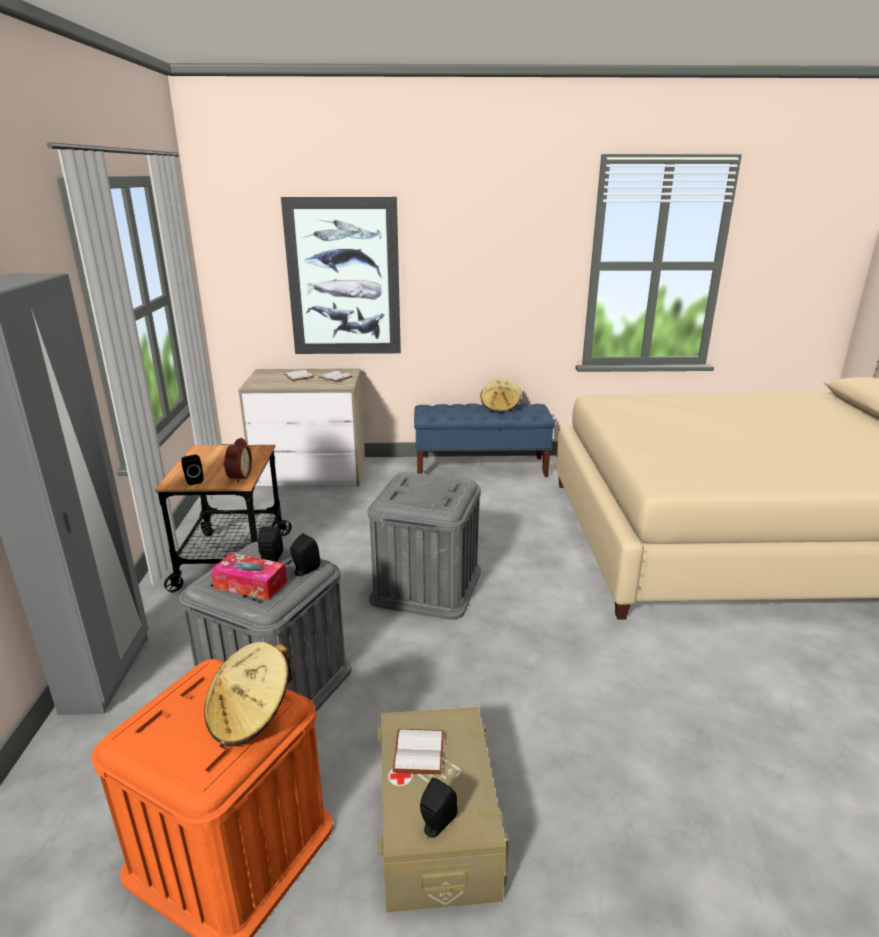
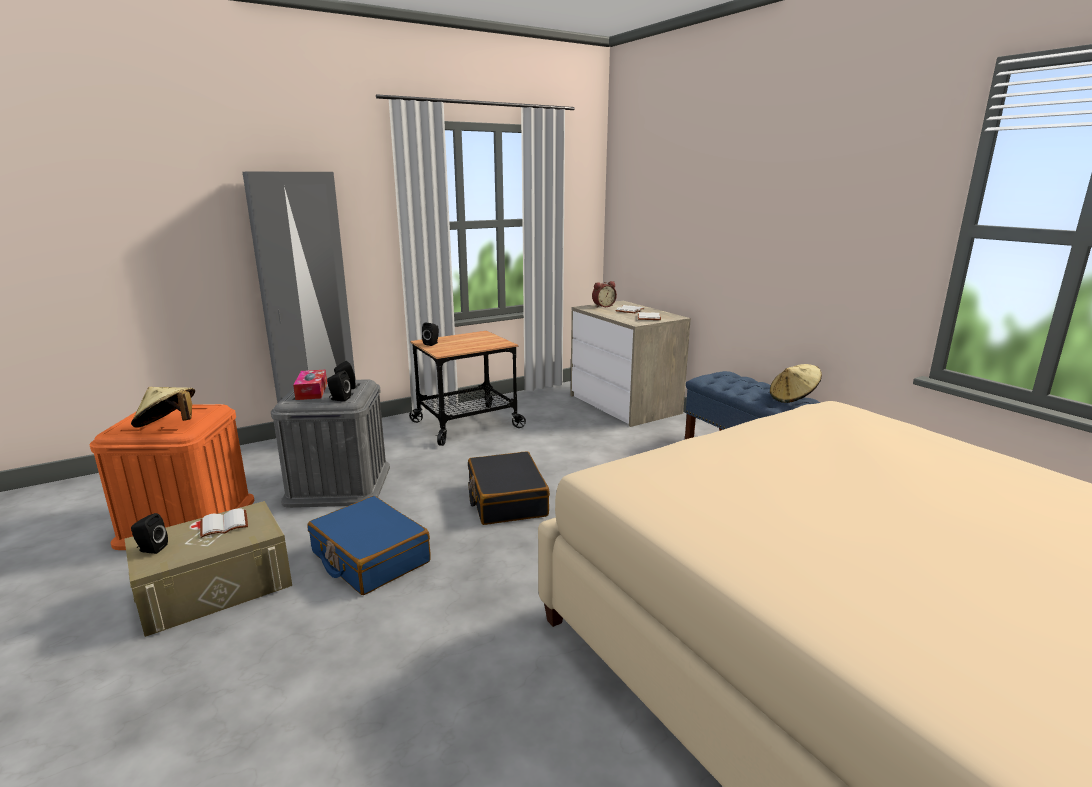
camera: 60 degrees right, 5 degrees down
alarm clock [223,437,252,483] -> alarm clock moved to [592,281,617,307]
picture [281,197,401,354] -> none
grey storage box [368,472,481,620] -> black suitcase [468,451,550,525]
none -> blue suitcase [307,496,431,595]

